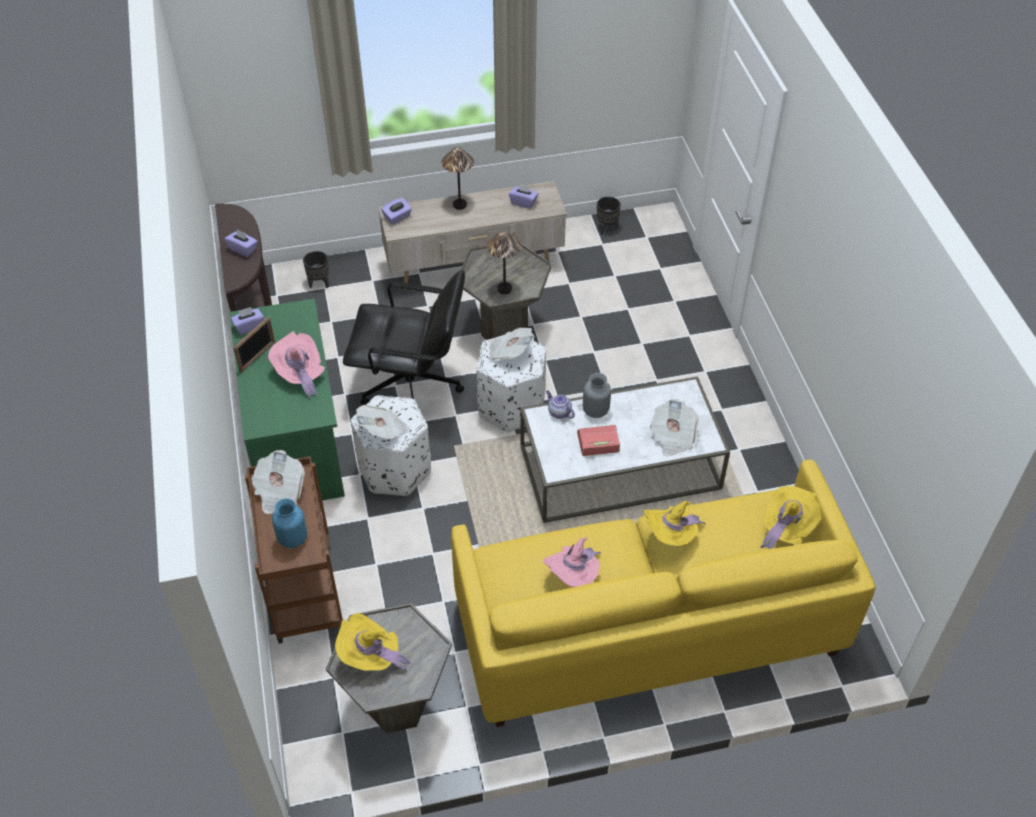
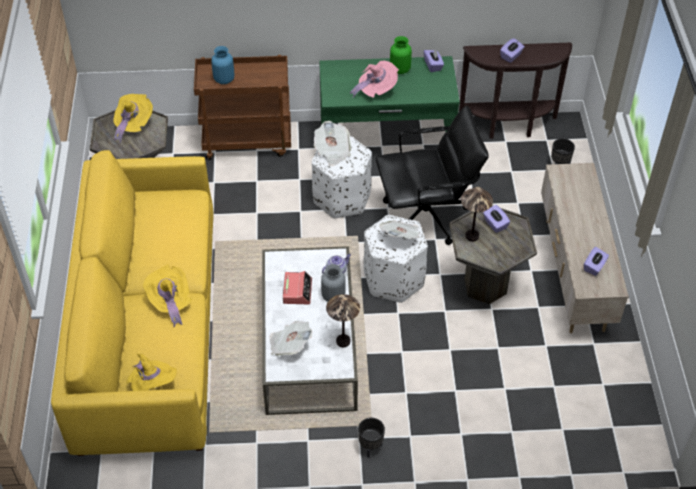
camera: 100 degrees right, 0 degrees up
picture frame [233,316,275,373] -> green vase [390,36,412,74]
newspaper [251,450,305,514] -> none
black office chair [343,270,465,405] -> black office chair turned 120 degrees counterclockwise [376,105,489,245]
purple tissue box [381,198,412,225] -> purple tissue box moved to [483,205,510,233]
table lamp [442,147,474,210] -> table lamp moved to [326,294,360,347]
pink hat [542,537,601,587] -> none
black planter [597,196,621,235] -> black planter moved to [358,418,385,458]

